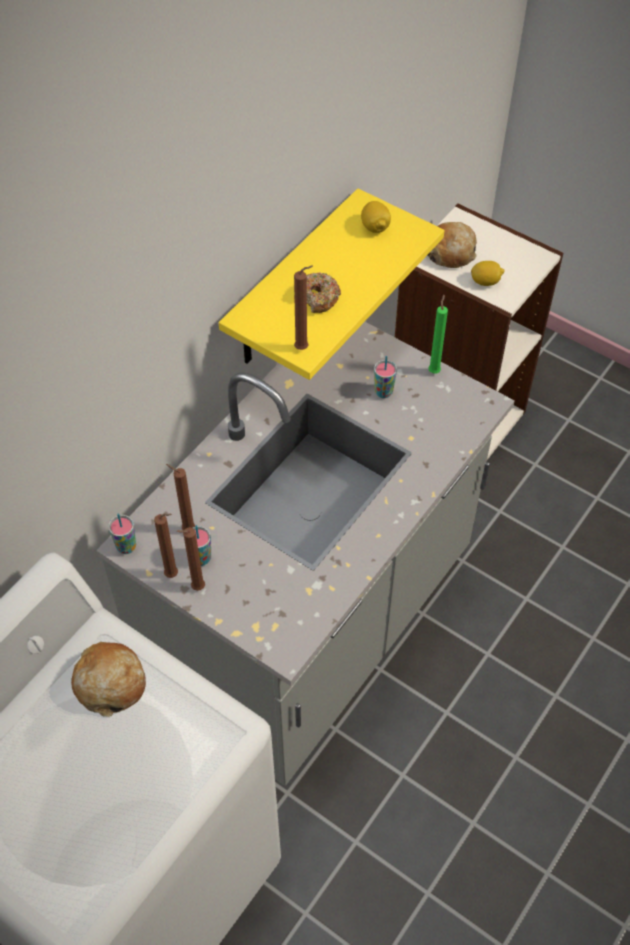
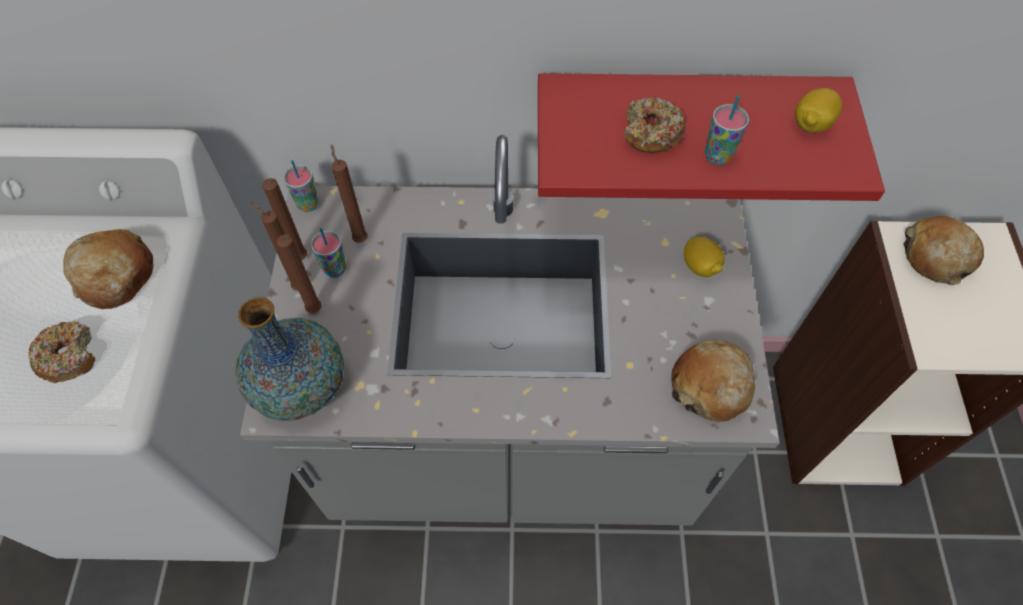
camera: 55 degrees right, 5 degrees up
yellow shelf [219,189,444,380] -> red shelf [538,73,885,201]
brown candle [294,265,313,350] -> brown candle moved to [277,234,322,313]
cup [374,356,397,398] -> cup moved to [705,95,749,165]
green candle [429,294,448,374] -> none
lemon [471,261,505,286] -> lemon moved to [684,237,725,277]
none -> donut [28,321,95,383]
none -> vase [235,297,344,421]
none -> bread [671,340,755,422]

